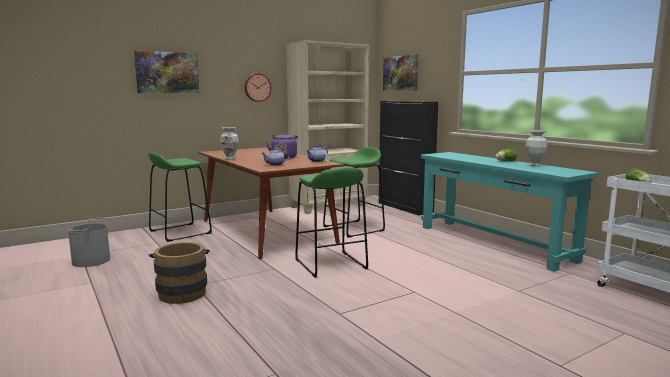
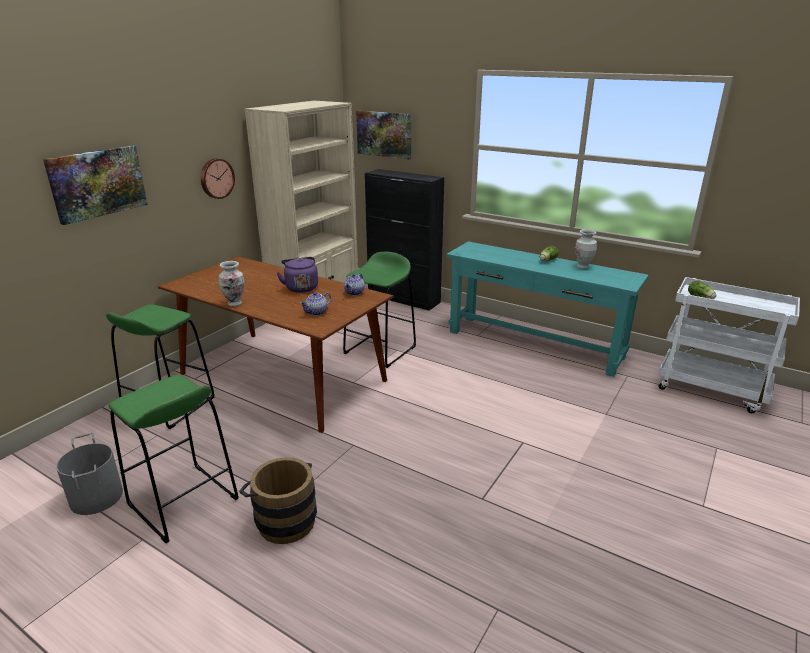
camera: 25 degrees left, 15 degrees up
green stool [295,168,368,278] -> green stool moved to [109,374,239,543]

